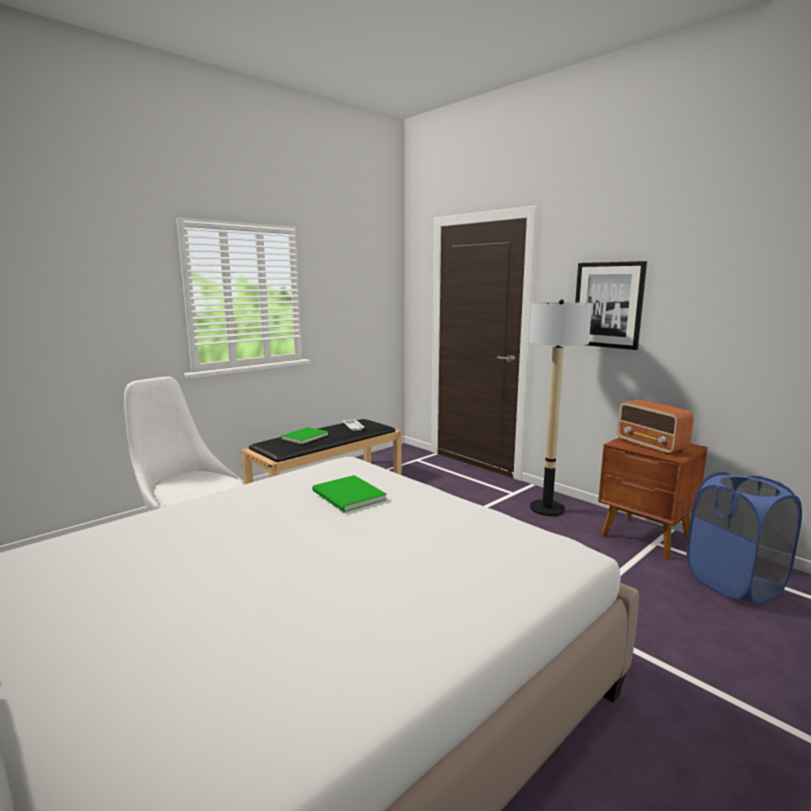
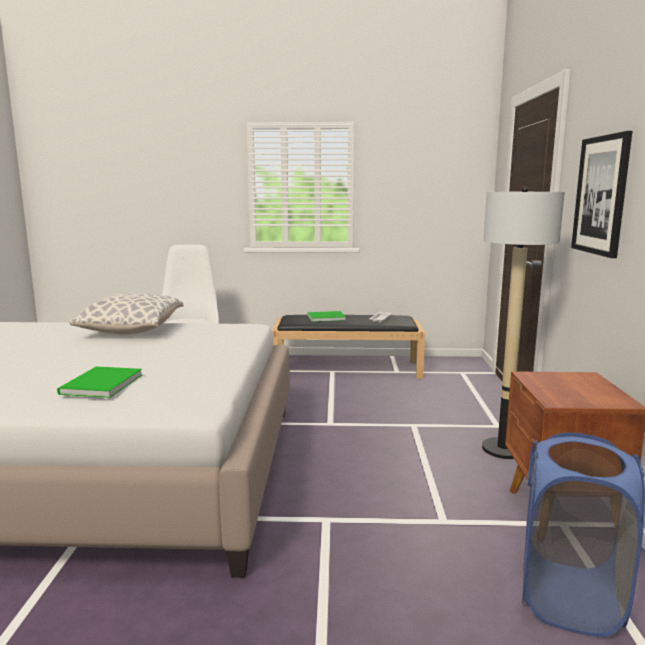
camera: 45 degrees right, 0 degrees up
green book [312,475,387,512] -> green book moved to [57,366,142,398]
radio [617,400,694,455] -> none
none -> pillow [70,293,184,335]

